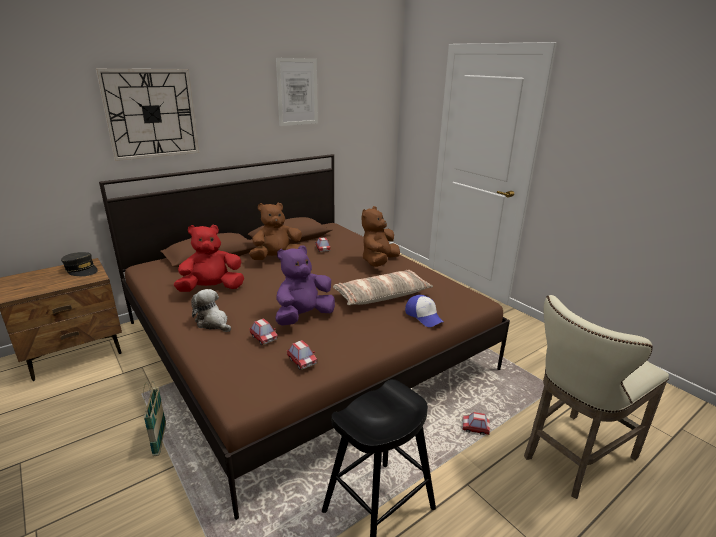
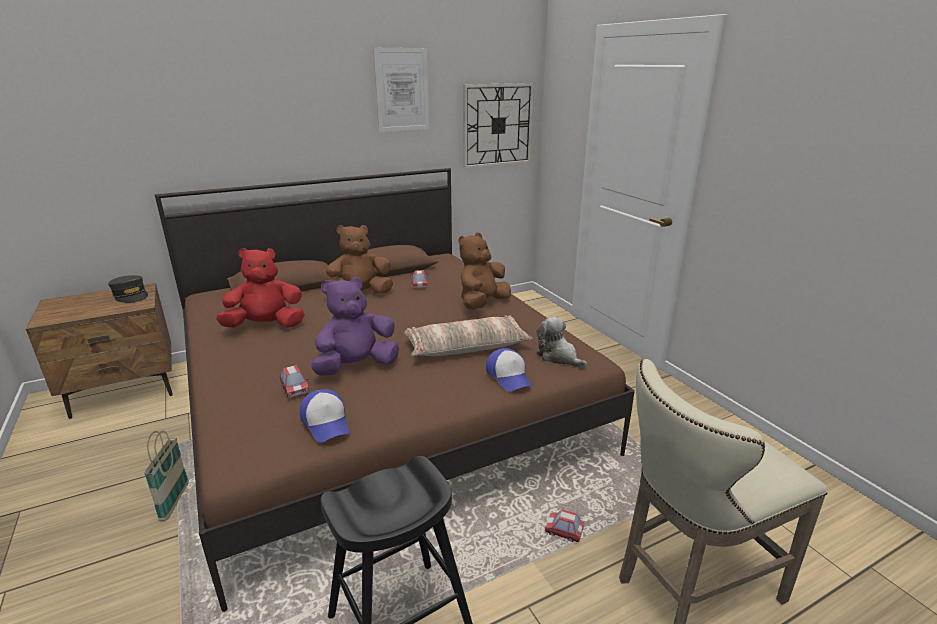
camera: 10 degrees right, 0 degrees up
wall clock [96,69,199,161] -> wall clock moved to [463,83,534,169]
plush toy [191,289,231,332] -> plush toy moved to [536,317,587,368]
toy car [287,340,318,370] -> cap [299,389,349,443]

